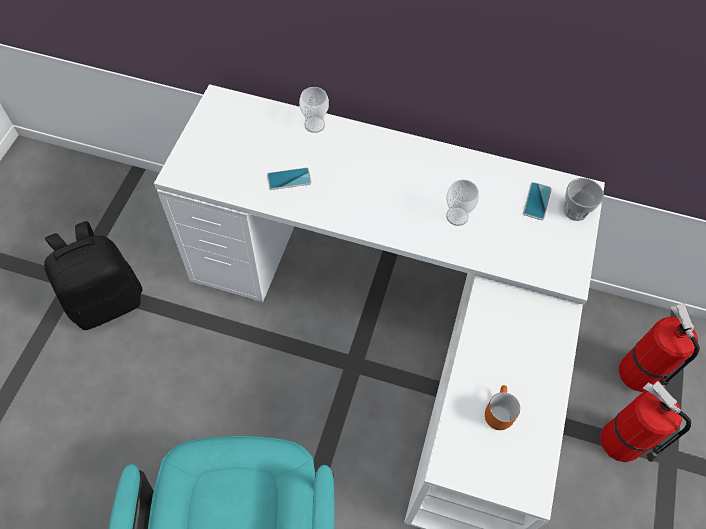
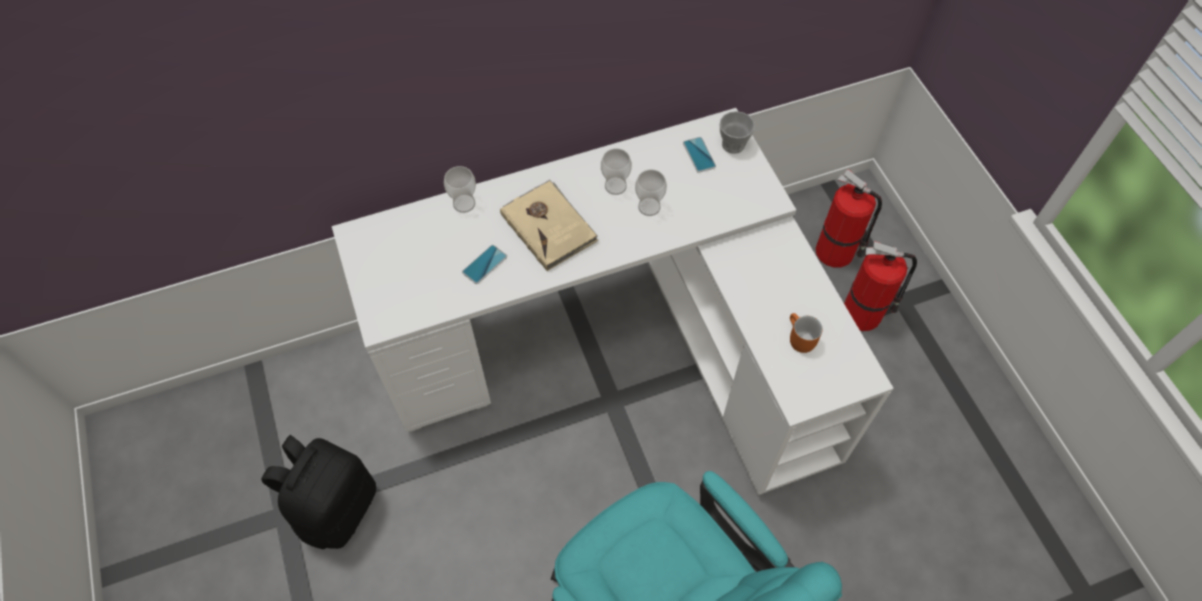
camera: 35 degrees left, 0 degrees up
none -> beige book [500,179,598,271]
none -> cup [601,148,632,195]

